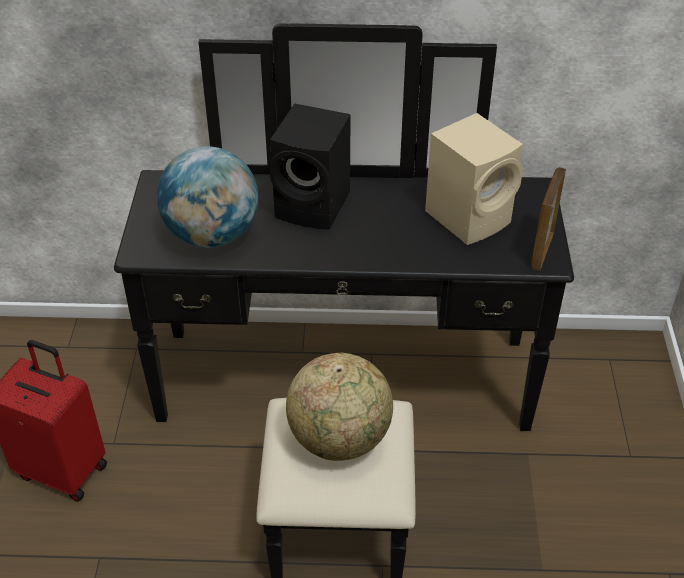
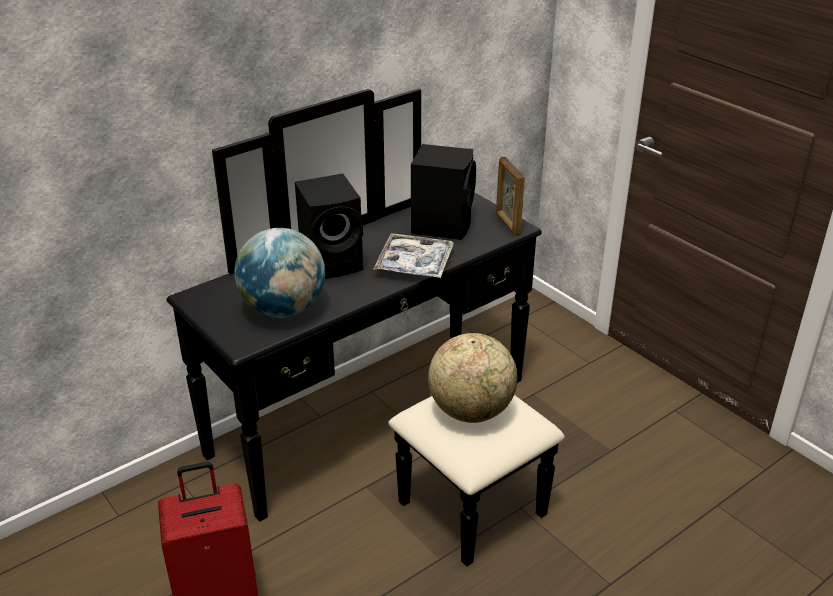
camera: 40 degrees left, 10 degrees down
beige speaker [425,113,523,245] -> black speaker [411,144,476,240]
none -> tray [373,233,454,278]

